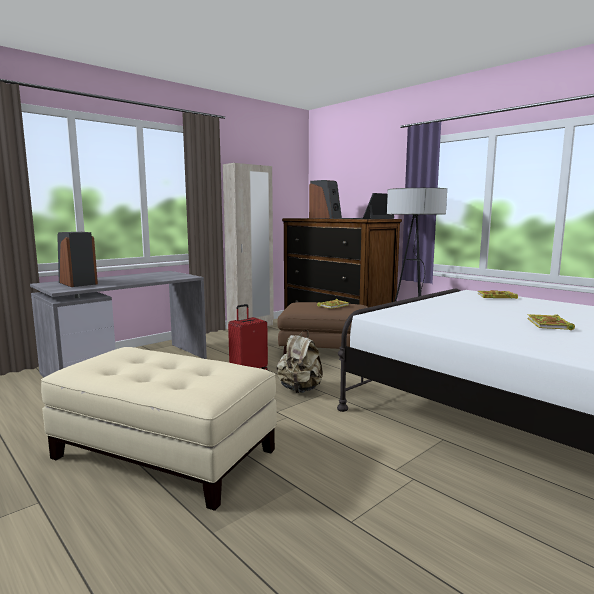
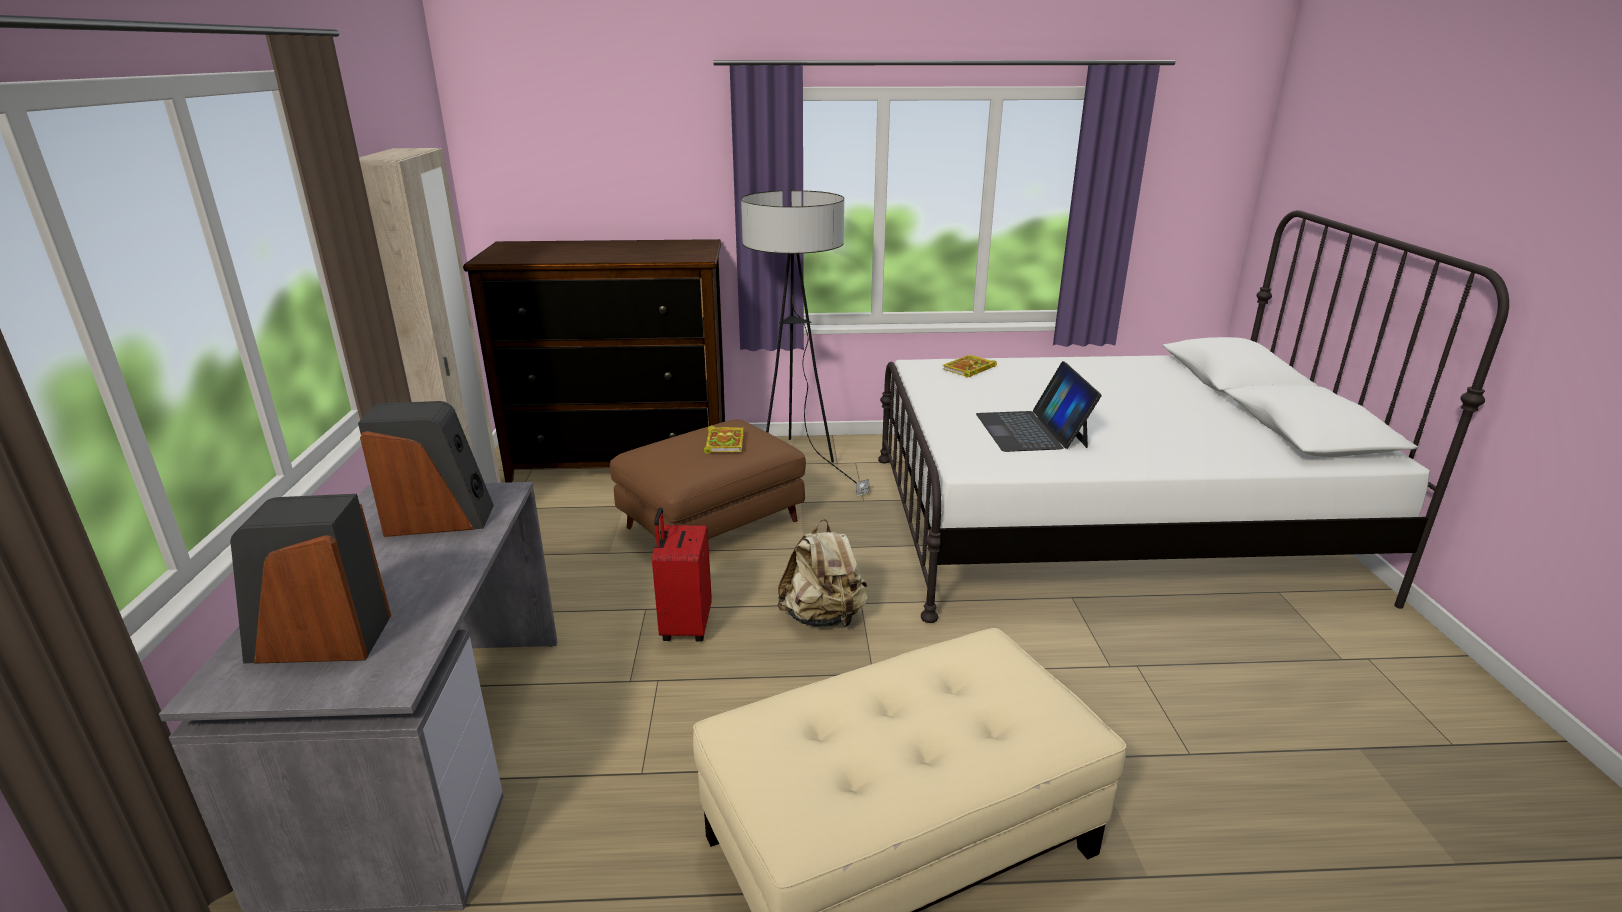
camera: 50 degrees left, 15 degrees up
speaker [309,180,342,219] -> speaker moved to [358,401,494,537]
laptop [342,193,394,219] -> laptop moved to [976,361,1102,452]
book [527,314,575,330] -> none

